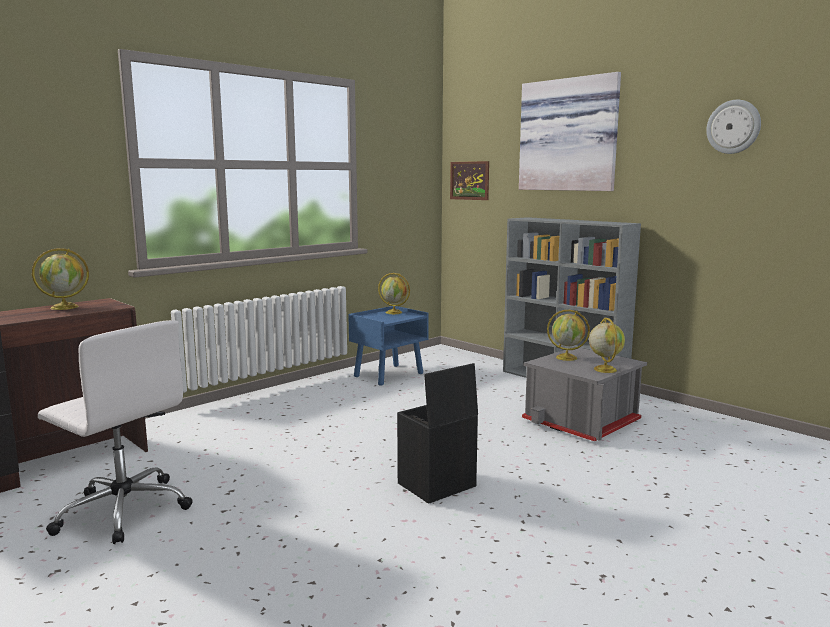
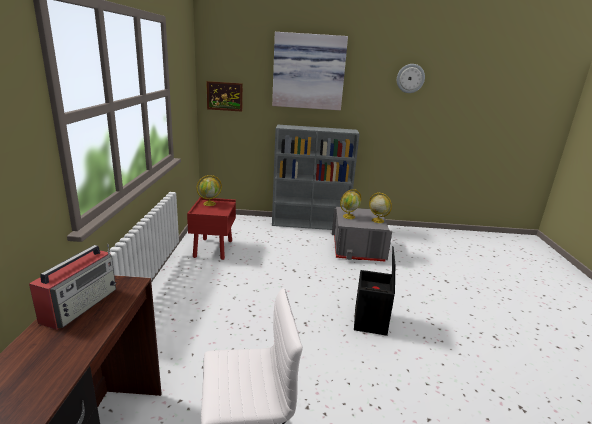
camera: 45 degrees left, 10 degrees up
globe [32,248,89,310] -> radio [29,244,116,330]
blue nightstand [348,306,429,386] -> red nightstand [187,197,236,260]

